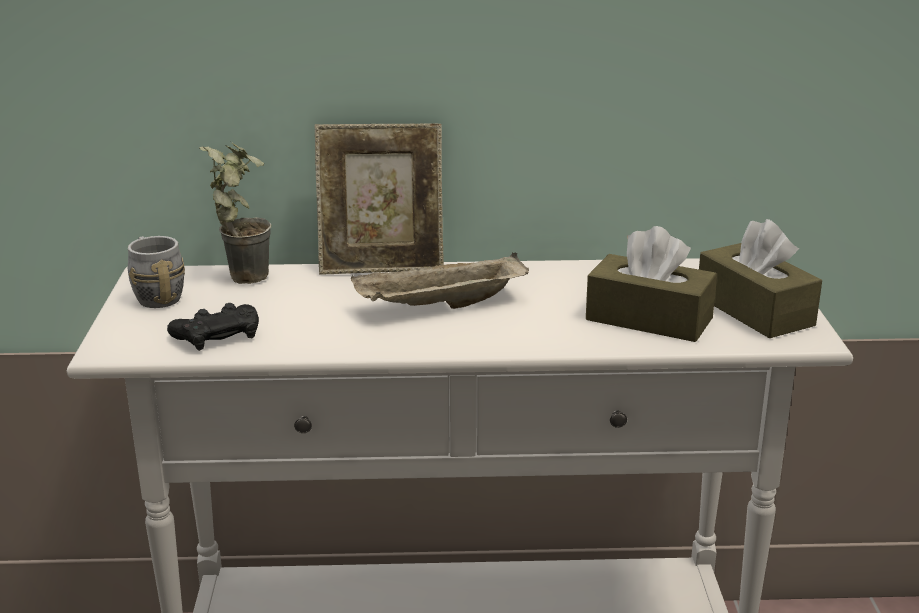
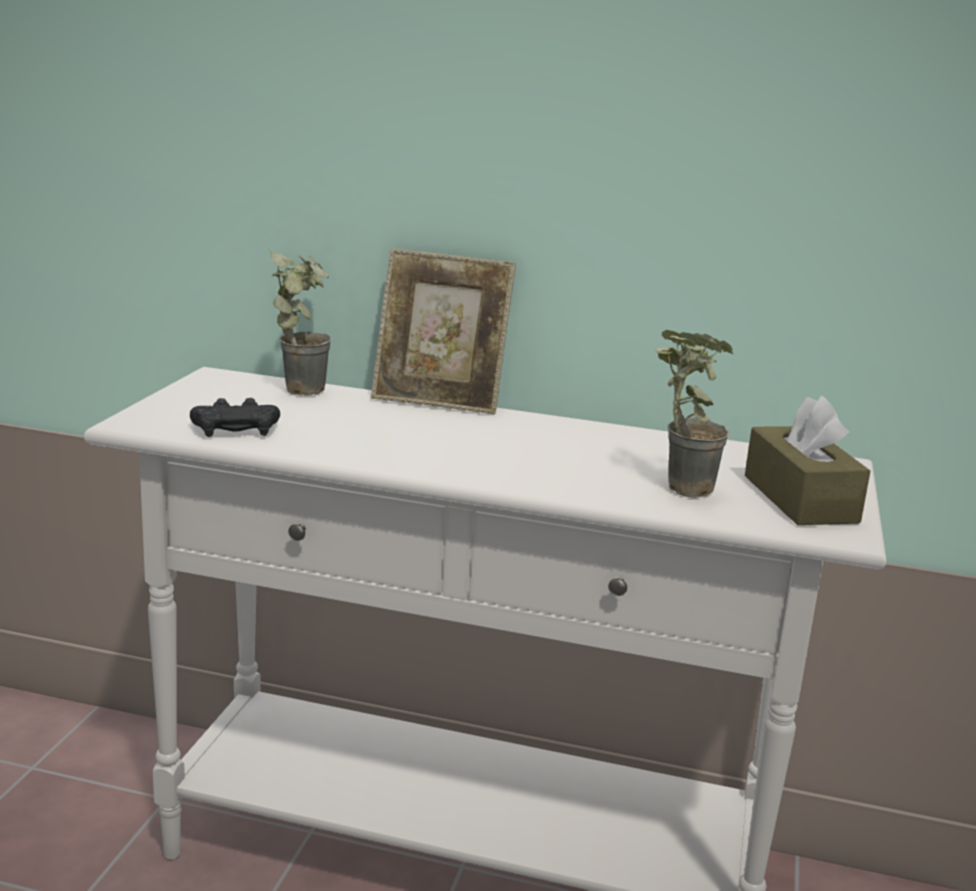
camera: 15 degrees right, 5 degrees down
grey mug [128,236,185,308] -> none
beige tray [351,252,529,309] -> none
brown tissue box [586,226,717,342] -> potted plant [655,330,733,498]

